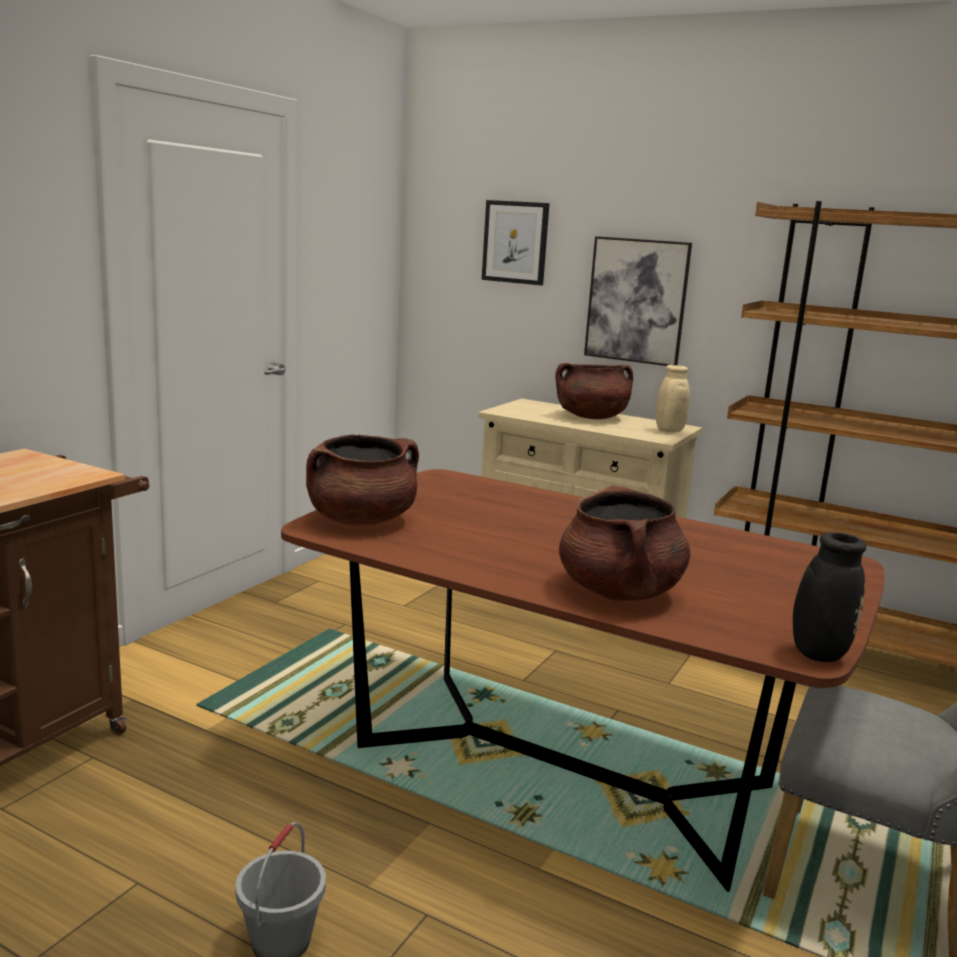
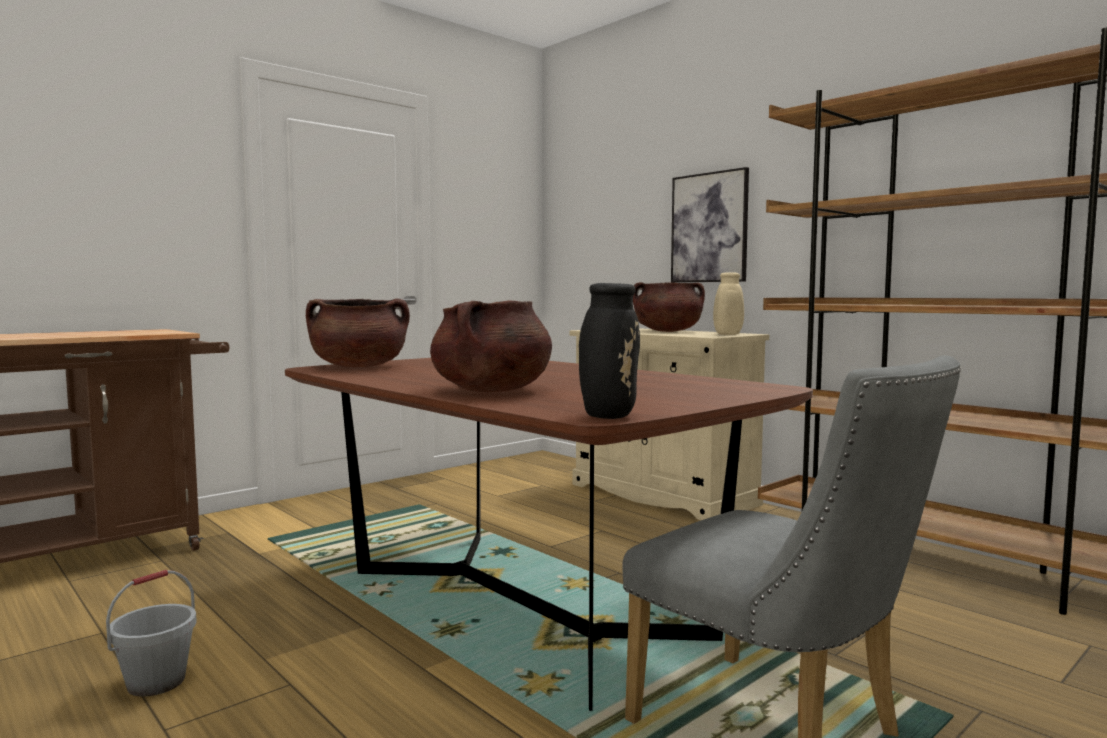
camera: 20 degrees right, 10 degrees down
picture [482,200,550,285] -> none

